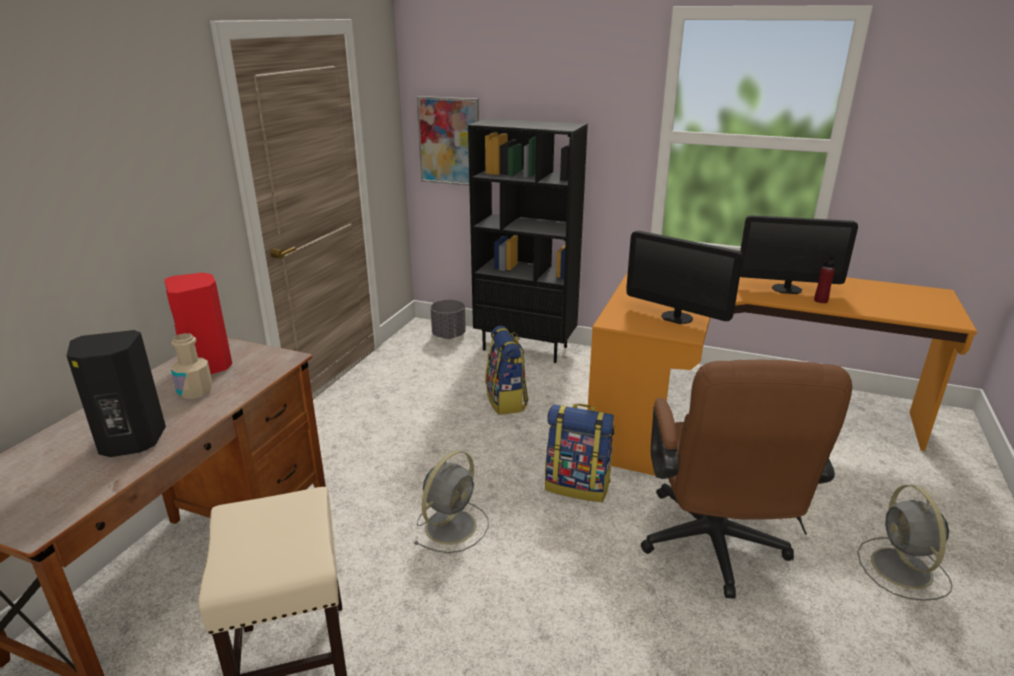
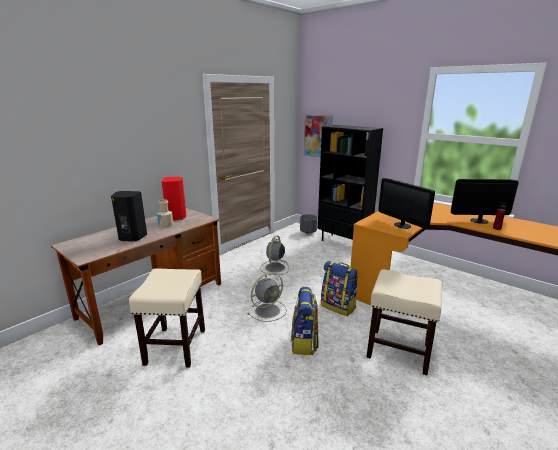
camera: 20 degrees right, 5 degrees down
backpack [485,326,528,415] -> backpack moved to [291,287,319,355]
brown office chair [641,360,852,599] -> beige stool [367,269,442,375]
monitor [740,215,858,294] -> monitor turned 150 degrees clockwise [451,179,519,224]
grey fan [858,485,952,601] -> grey fan moved to [260,236,289,275]

